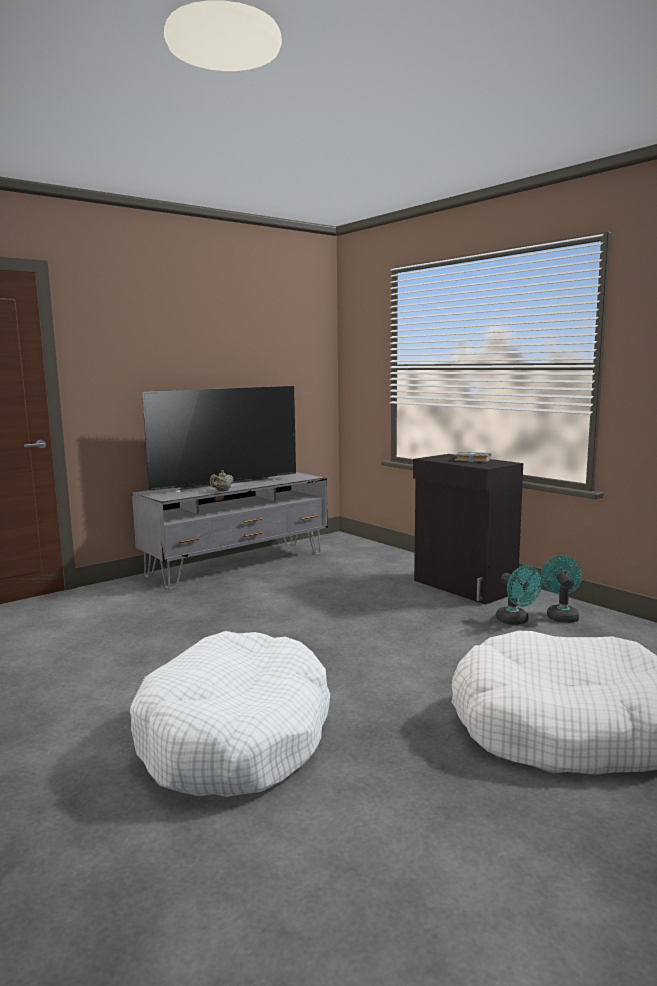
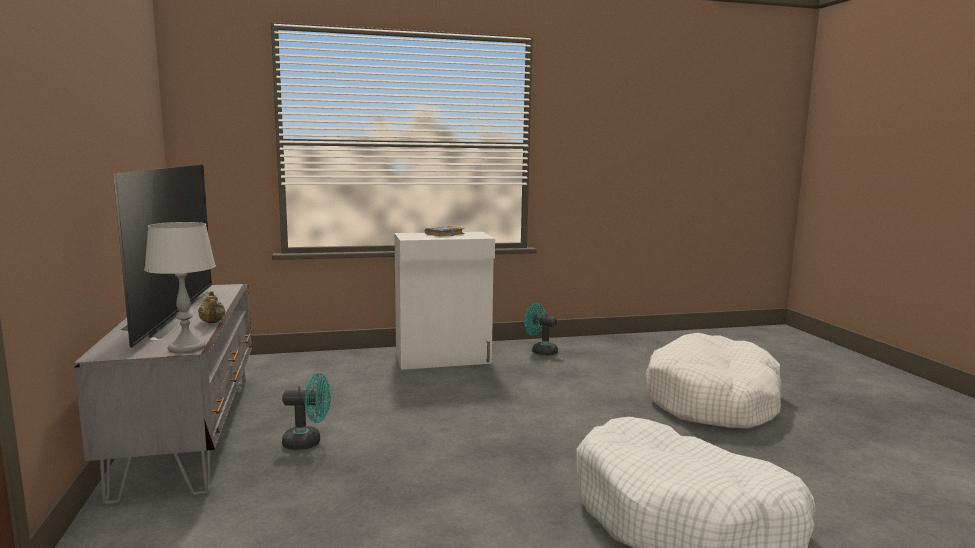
camera: 65 degrees left, 0 degrees up
black cabinet [413,454,523,605] -> white cabinet [394,232,495,370]
turquoise fan [496,566,542,625] -> turquoise fan moved to [282,373,331,450]
none -> grey table lamp [144,222,216,353]

